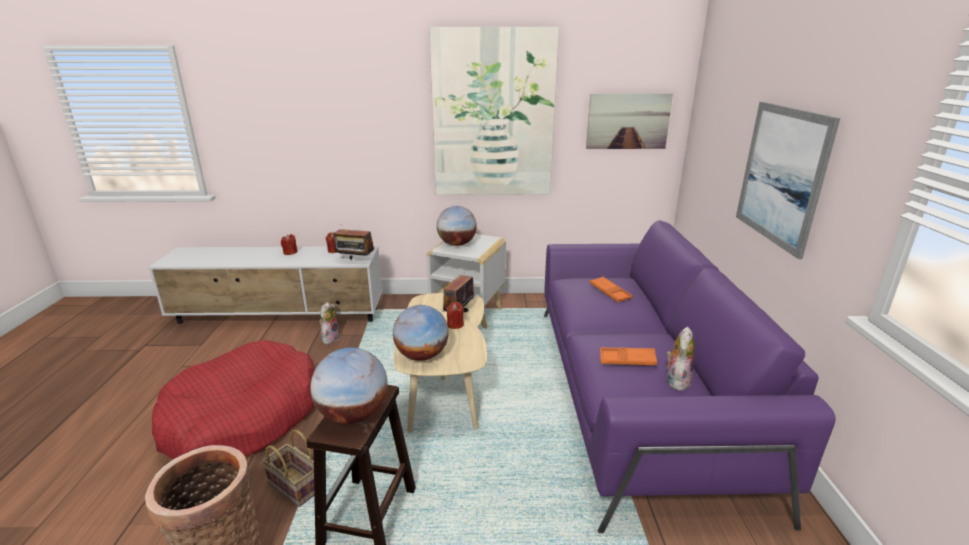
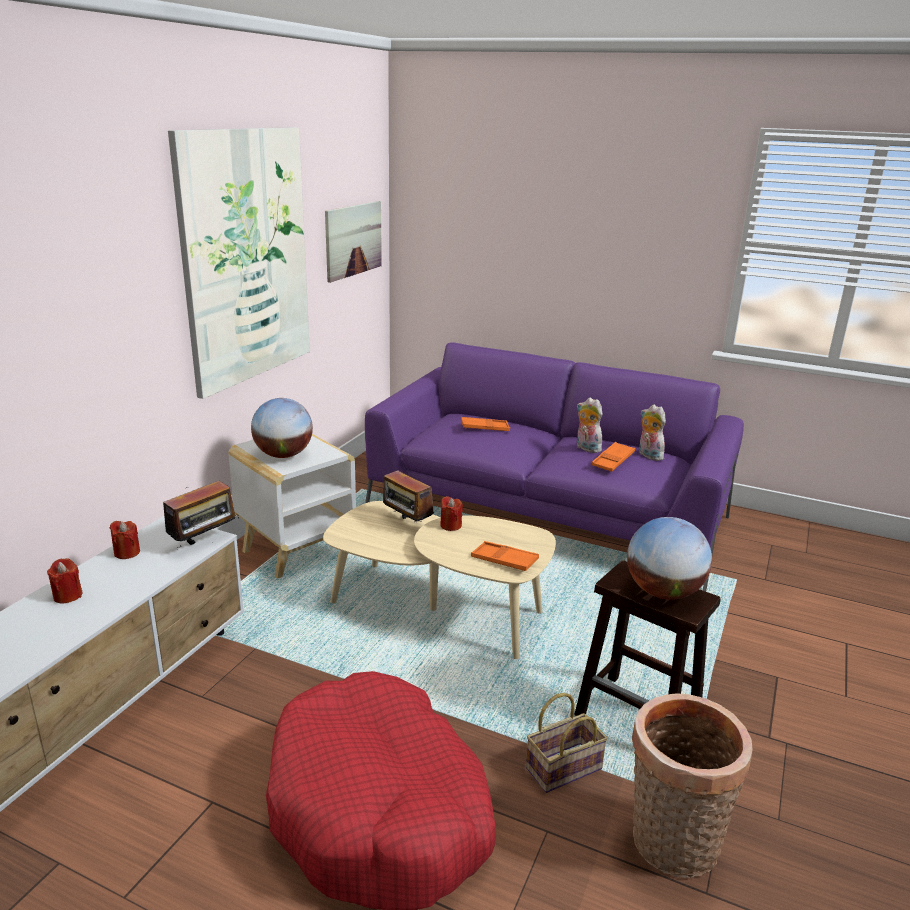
camera: 65 degrees left, 0 degrees up
plush toy [319,302,340,344] -> plush toy moved to [576,397,602,453]
globe [393,305,449,361] -> orange tray [471,541,539,571]
picture [736,102,840,259] -> none

